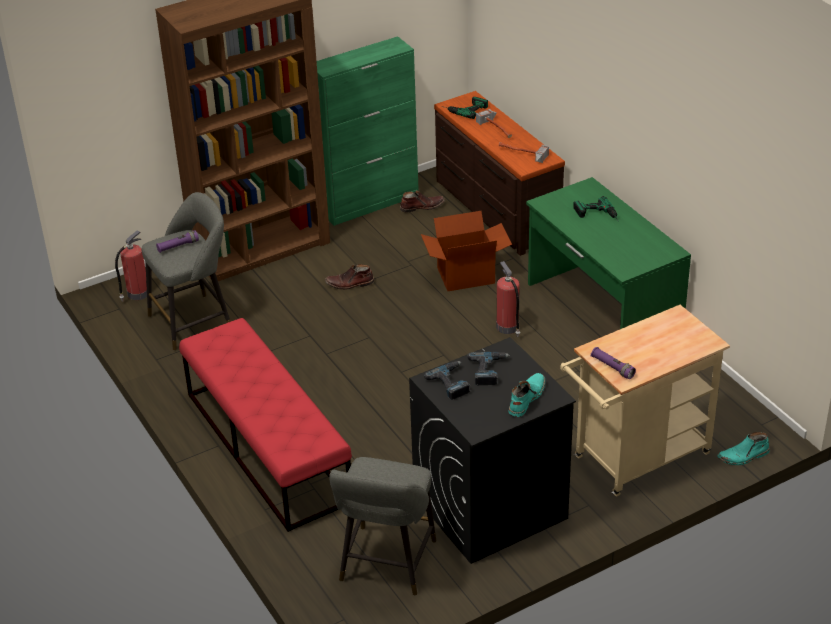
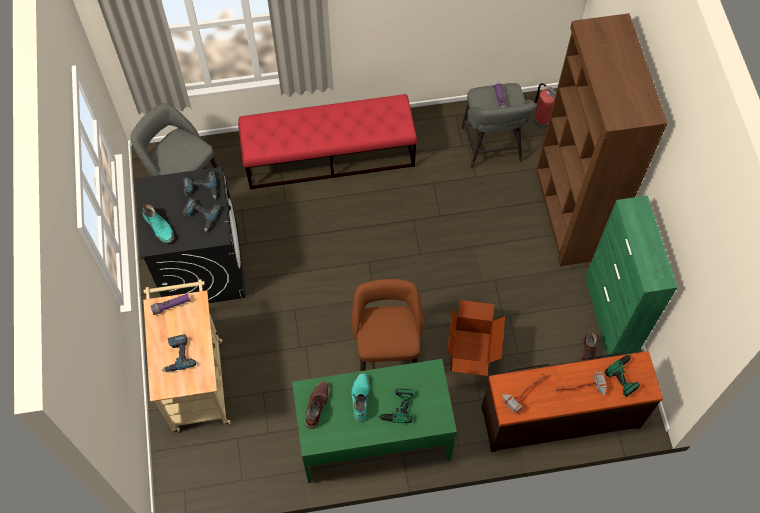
camera: 110 degrees right, 25 degrees up
brown boot [325,264,374,290] -> brown boot moved to [305,381,329,429]
fire extinguisher [496,261,520,337] -> brown stool [352,279,423,371]
turquoise boot [717,432,770,465] -> turquoise boot moved to [351,373,370,421]
none -> power drill [162,334,196,372]

